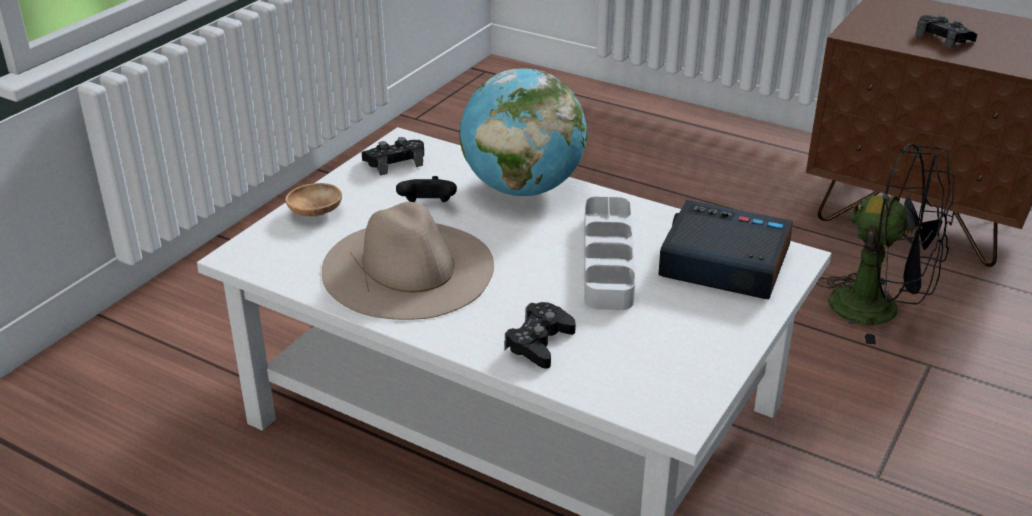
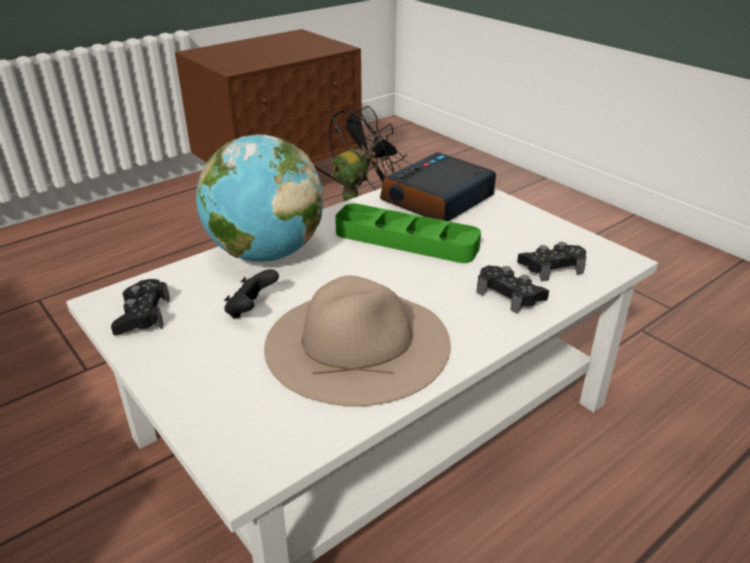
camera: 70 degrees left, 0 degrees up
brown bowl [285,183,342,217] -> none
grey tray [584,196,635,310] -> green tray [335,203,481,263]
black game controller [915,14,977,49] -> black game controller moved to [517,242,586,282]

